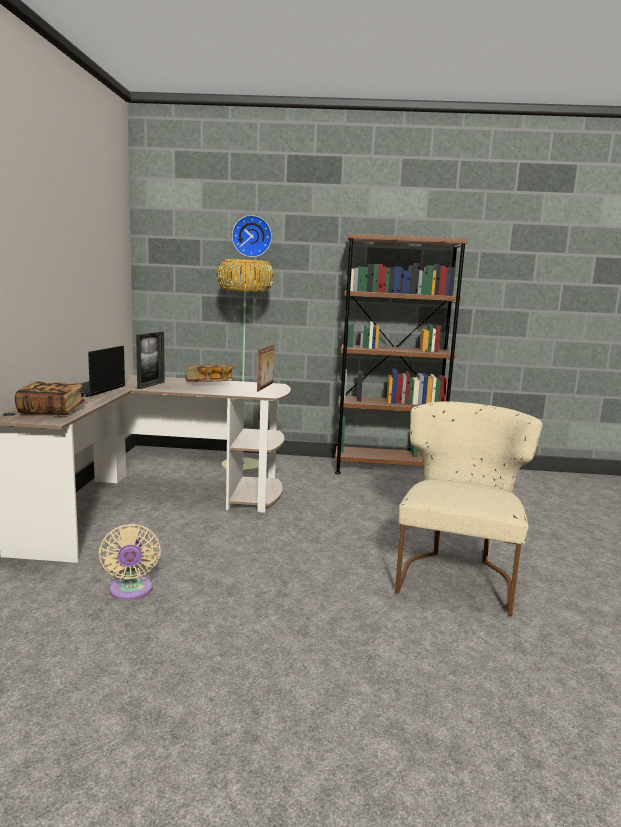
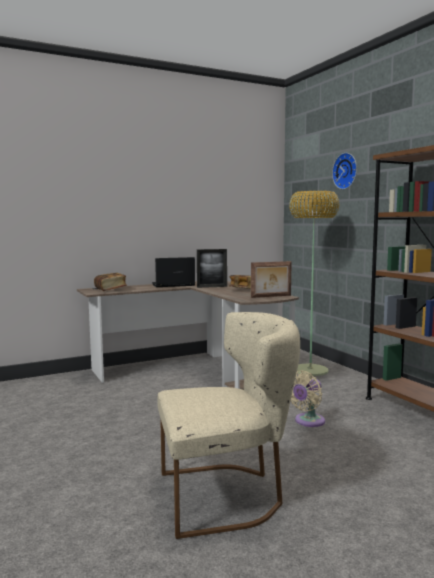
camera: 60 degrees right, 5 degrees down
beige fan [99,524,161,600] -> beige fan moved to [291,371,325,427]

